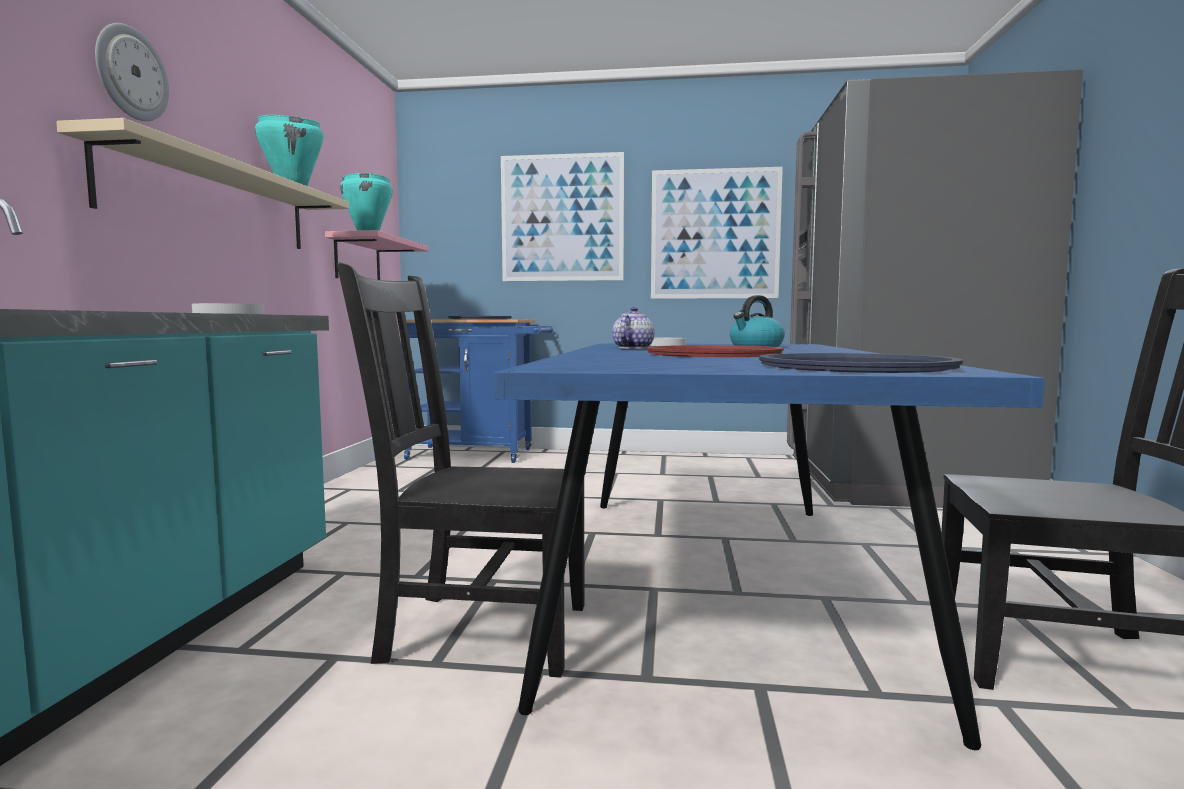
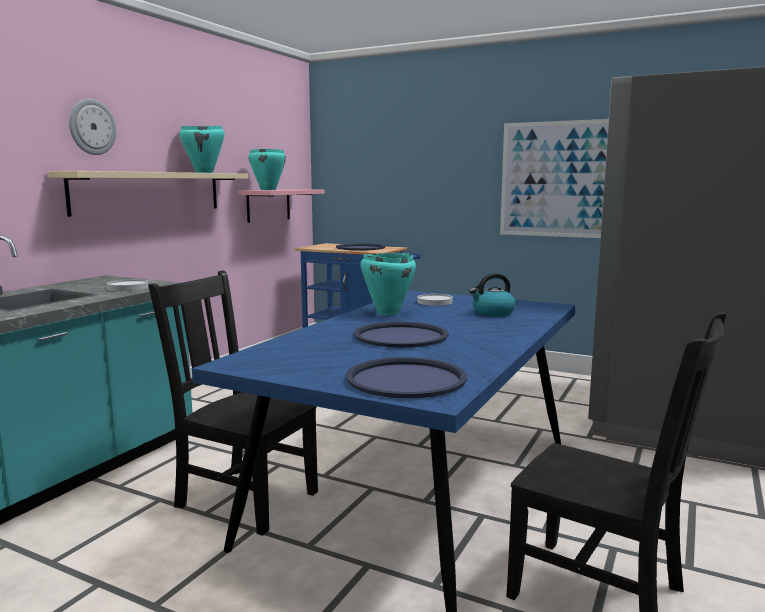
camera: 20 degrees right, 5 degrees up
picture [501,152,624,281] -> none
teapot [613,307,654,349] -> turquoise cooking pot [360,253,416,315]
red tray [646,345,784,357] -> blue tray [354,322,448,348]

